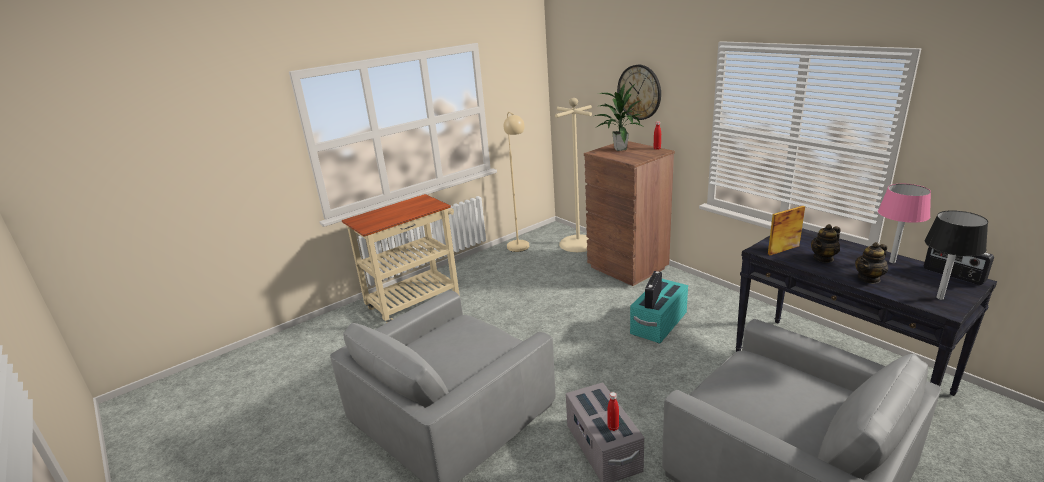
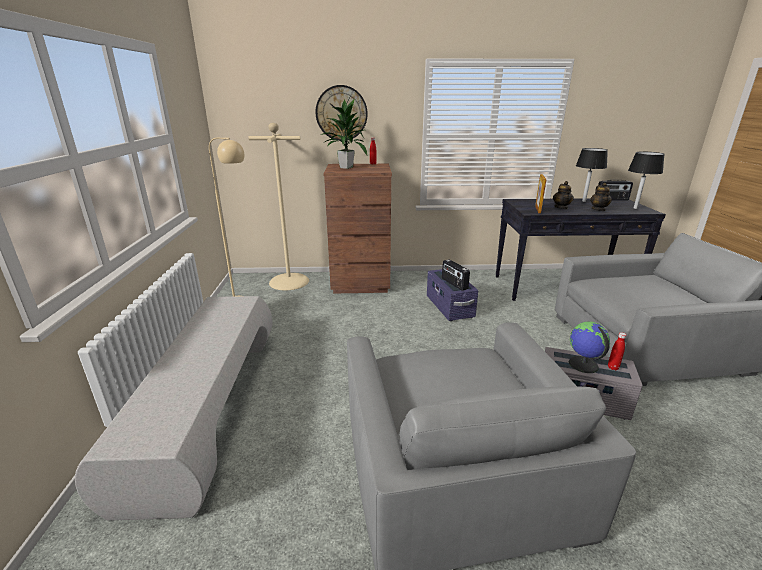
camera: 55 degrees left, 0 degrees up
beige cart [342,194,460,323] -> grey bench [75,296,273,521]
turquoise storage box [630,279,688,343] -> purple storage box [427,269,479,321]
pink table lamp [878,184,931,263] -> black table lamp [576,148,608,202]
none -> globe [569,321,610,373]

